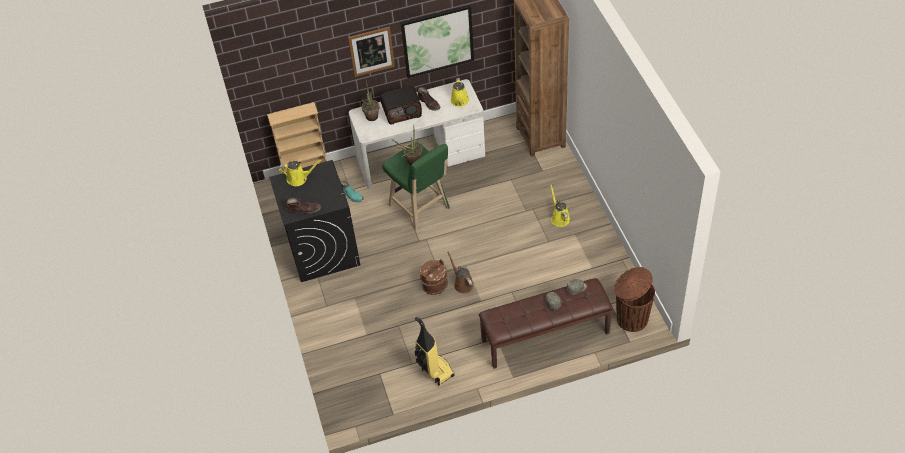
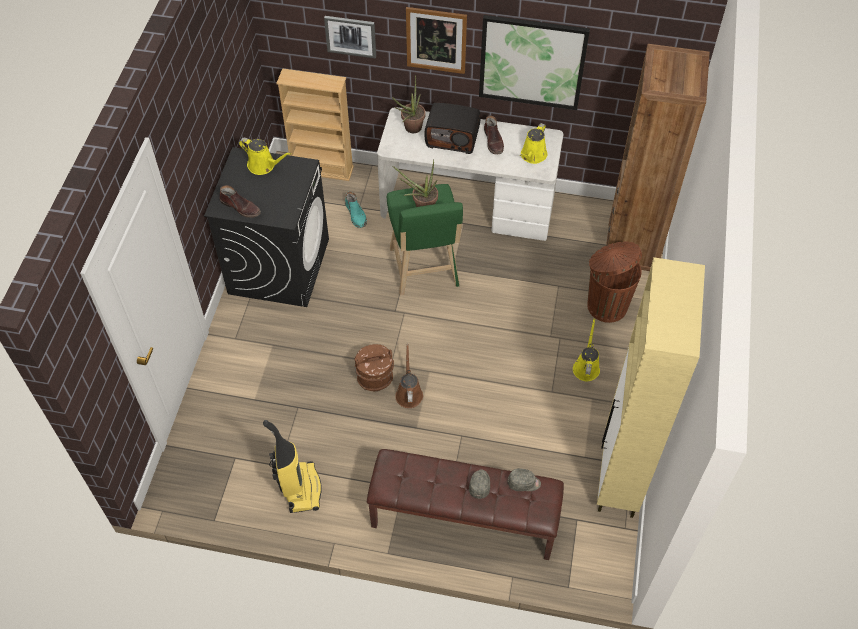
camera: 25 degrees right, 5 degrees up
brown trash can [614,267,655,332] -> brown trash can moved to [587,241,642,323]
none -> picture [324,16,376,59]
none -> beige cabinet [597,257,705,518]

